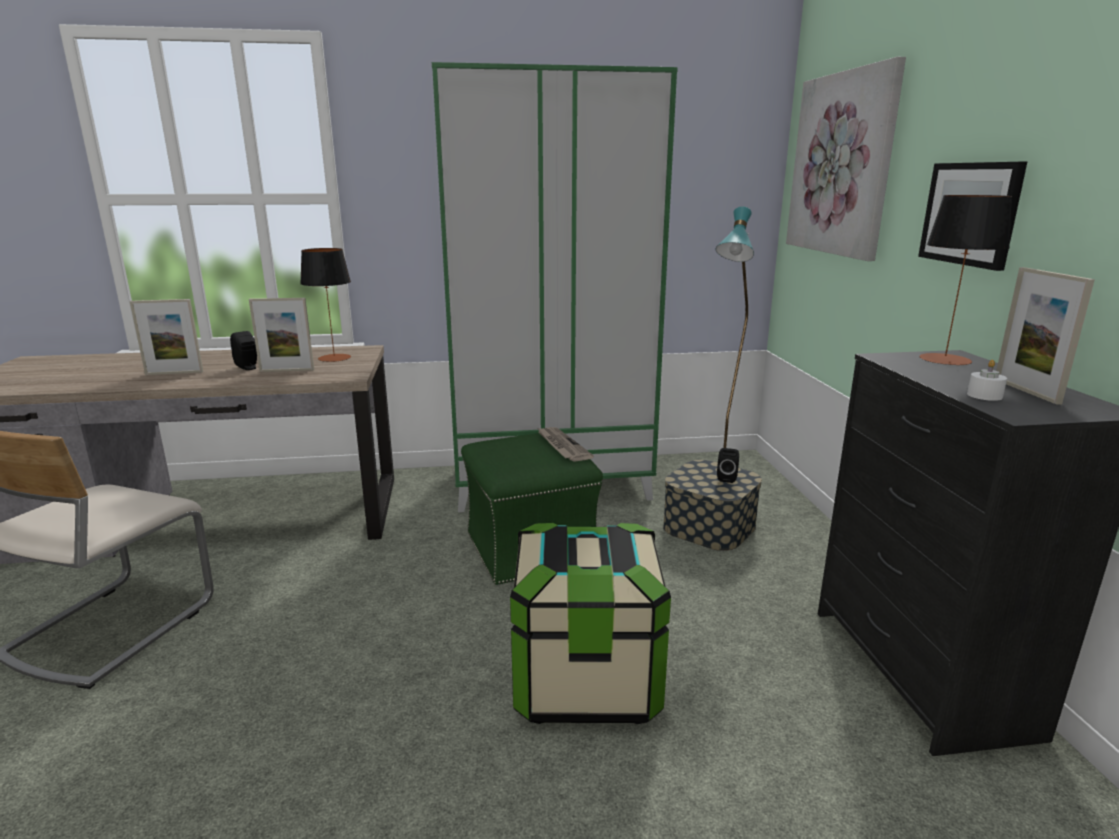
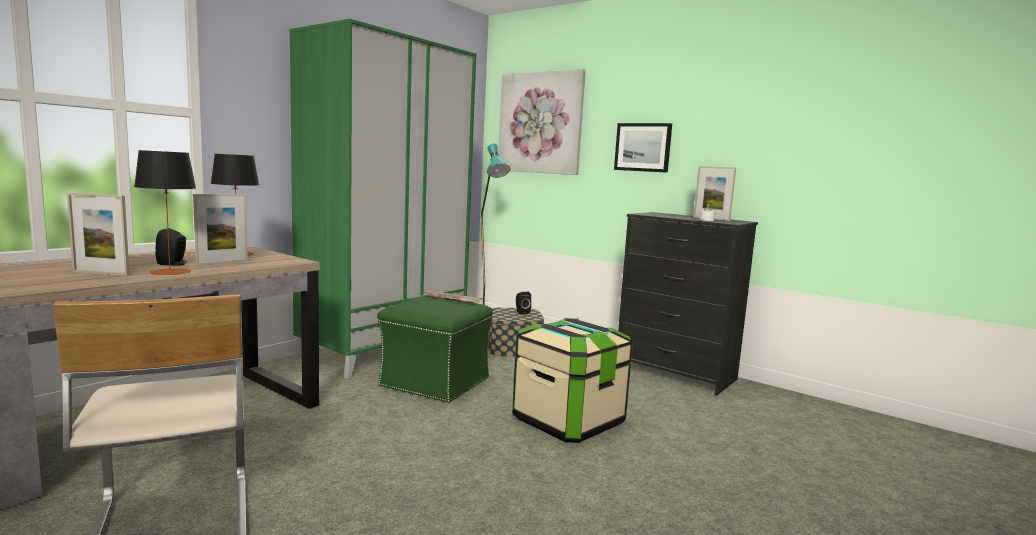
camera: 45 degrees left, 10 degrees down
picture frame [130,299,203,375] -> picture frame turned 60 degrees clockwise [67,192,129,276]
table lamp [920,195,1012,365] -> table lamp moved to [134,150,196,275]

